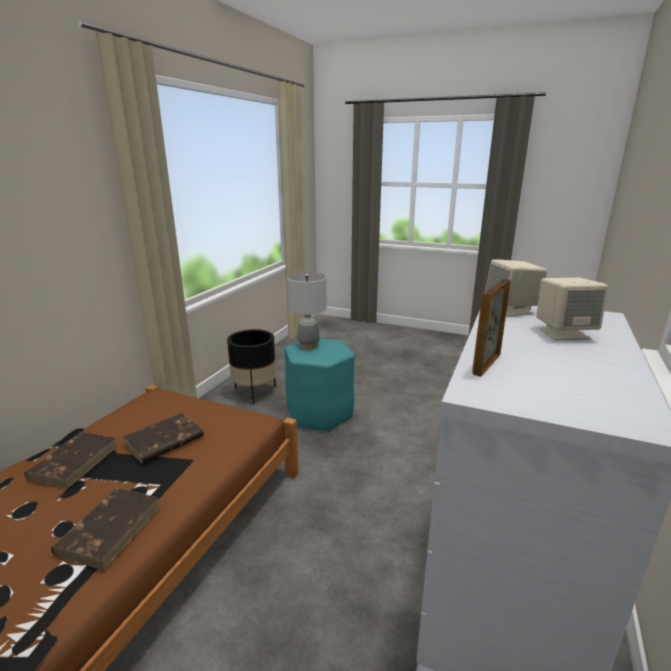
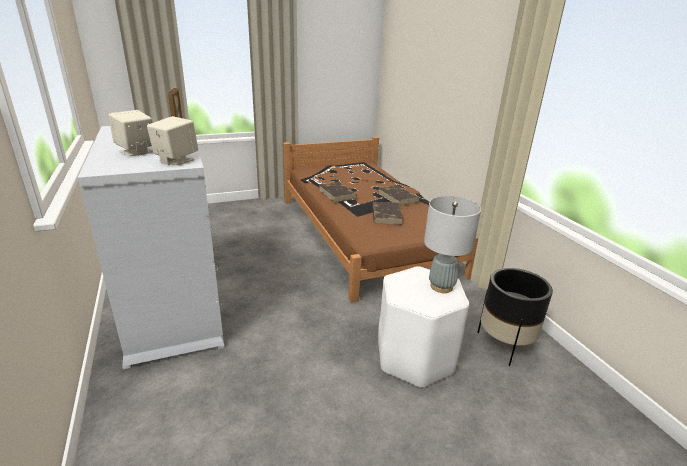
camera: 135 degrees right, 5 degrees up
turquoise stool [284,338,355,432] -> white stool [378,266,469,389]

